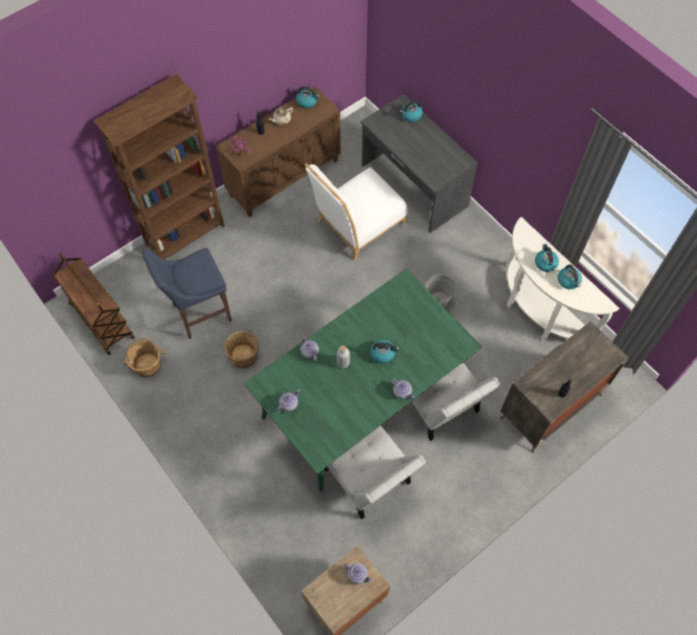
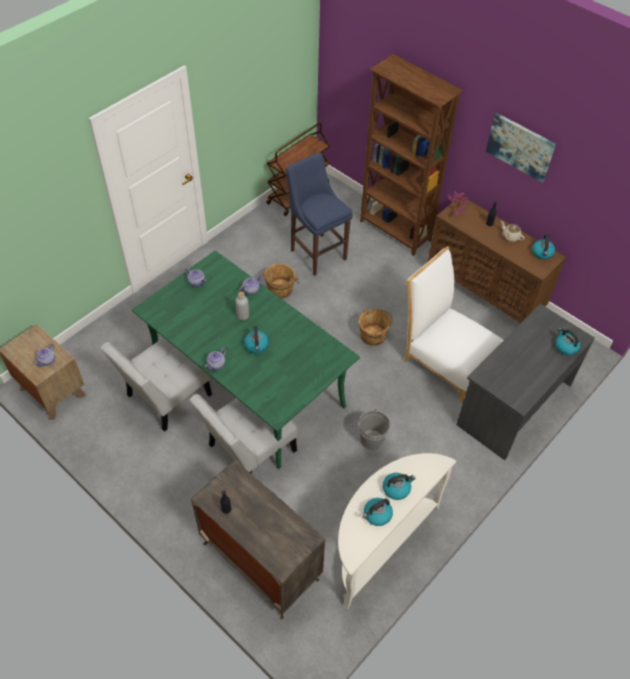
camera: 80 degrees right, 10 degrees down
brown bucket [123,338,166,378] -> brown bucket moved to [359,309,393,346]
none -> picture [486,113,556,182]

